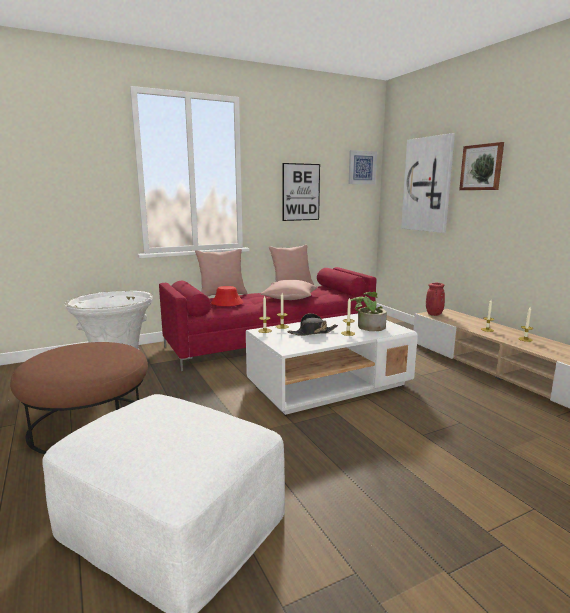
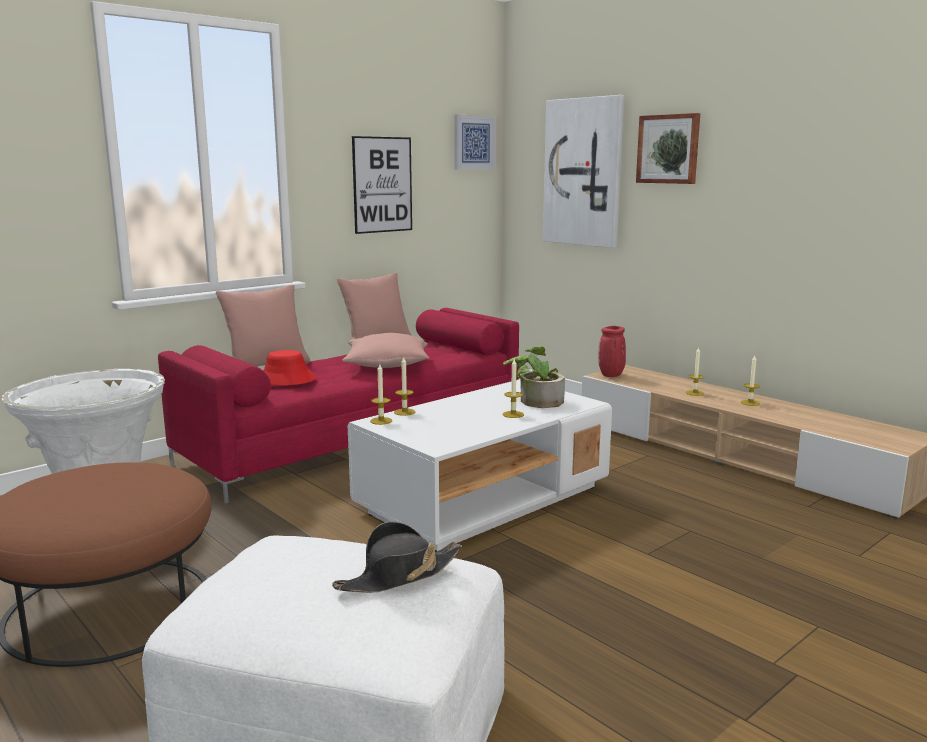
camera: 15 degrees left, 0 degrees up
black hat [287,313,338,336] -> black hat moved to [332,522,462,593]

